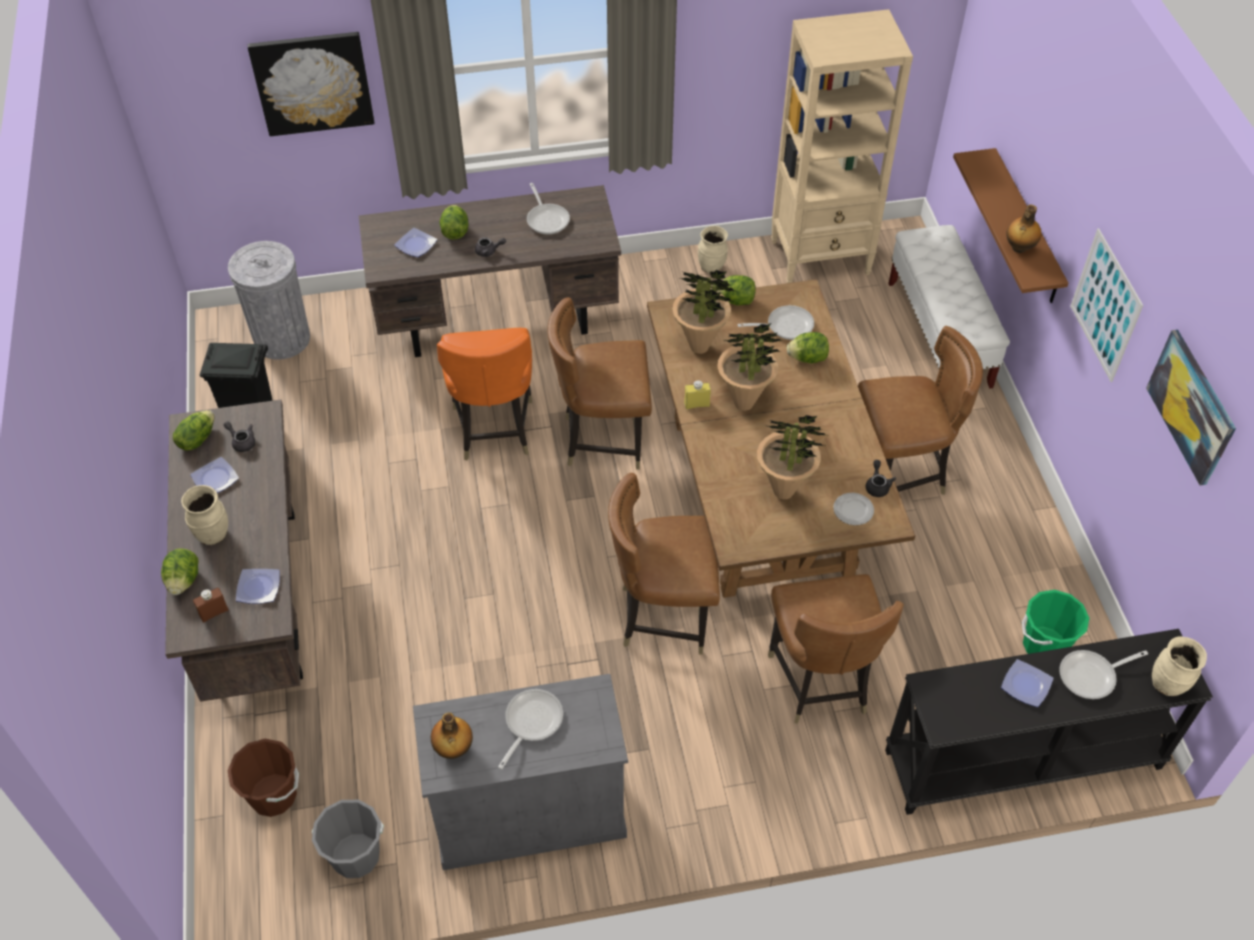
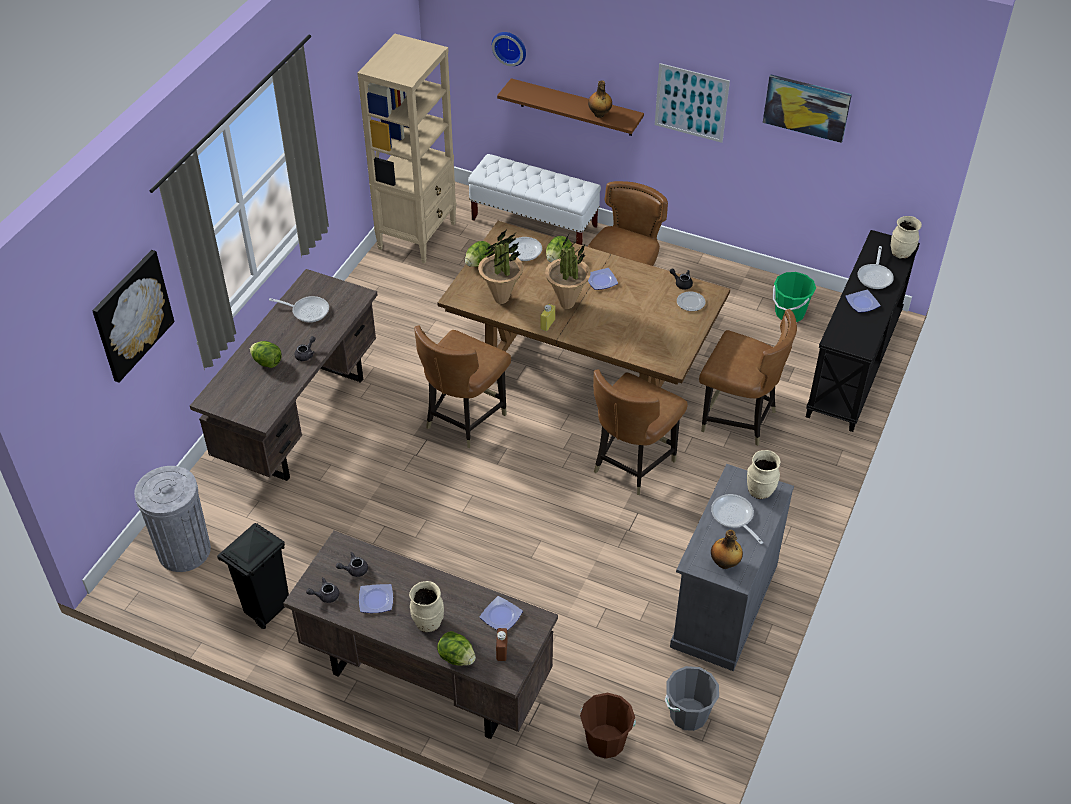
camera: 55 degrees left, 5 degrees down
lettuce [173,410,215,451] -> grey teapot [306,577,339,603]
plate [394,228,437,257] -> plate moved to [588,268,618,290]
orange chair [437,328,532,460] -> none
beige vase [698,226,728,273] -> beige vase moved to [747,450,780,499]
potted plant [757,415,825,500] -> none
none -> wall clock [492,32,526,66]

